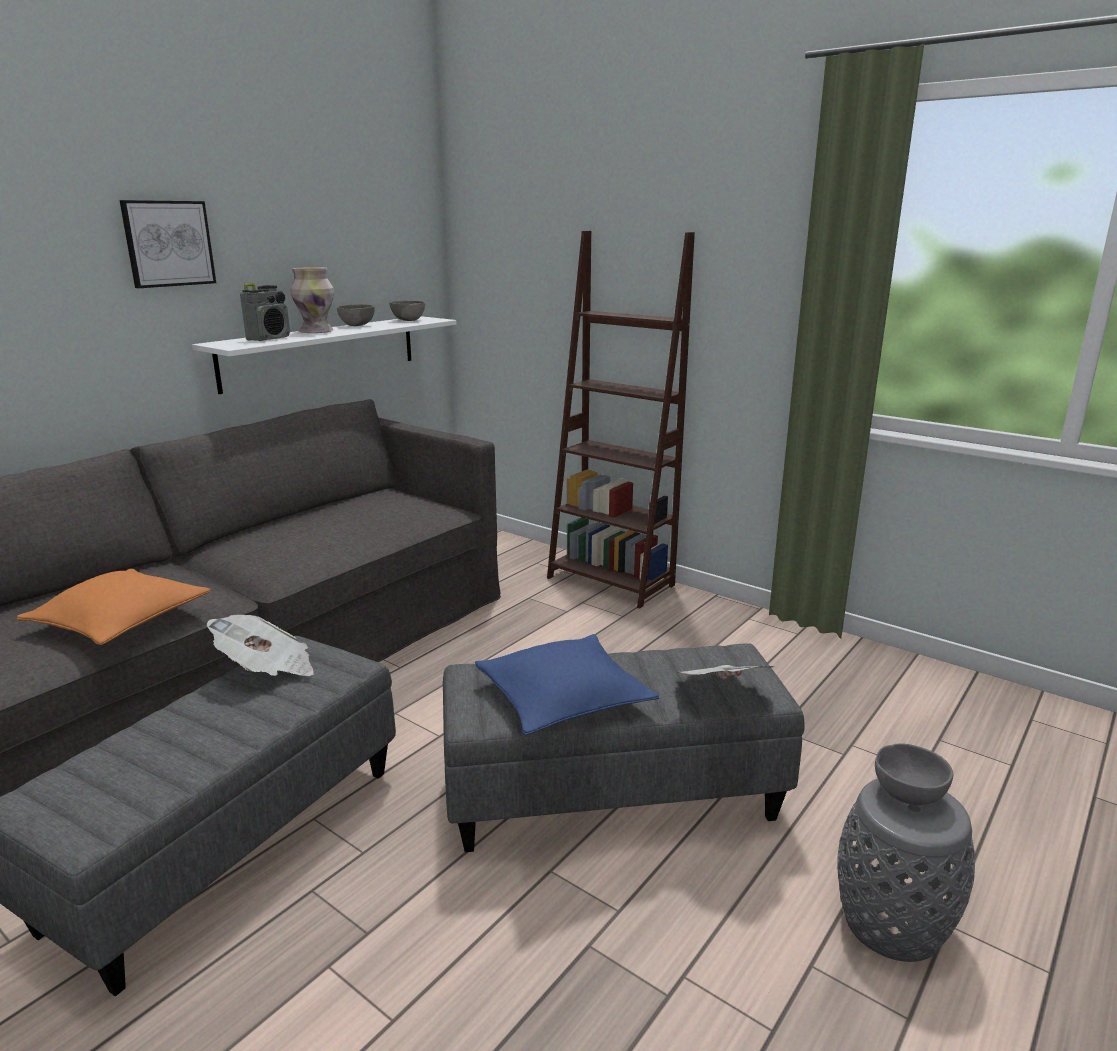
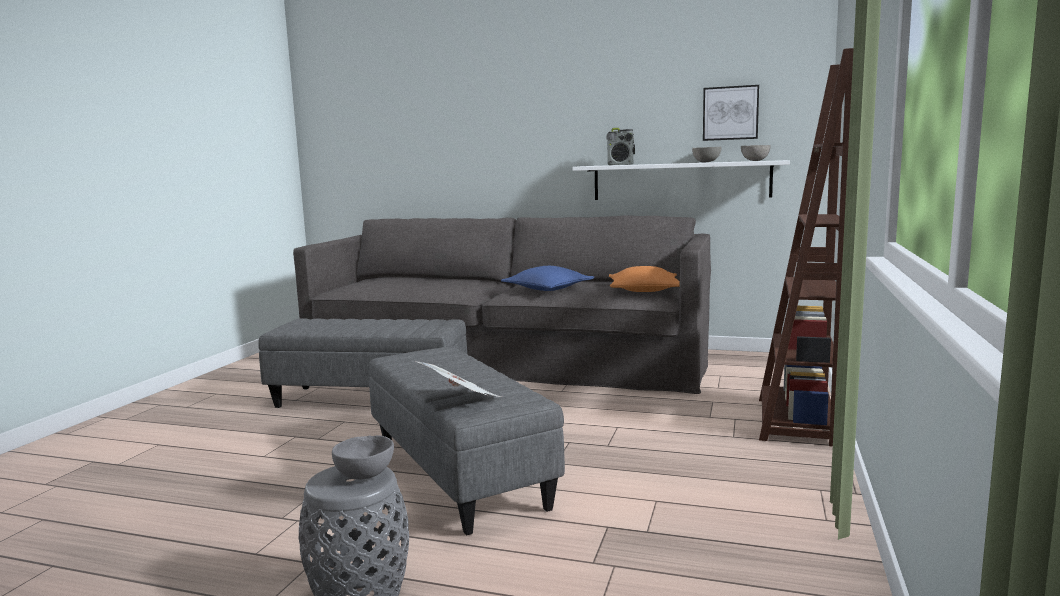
camera: 70 degrees right, 10 degrees down
orange pillow [17,569,211,645] -> orange pillow moved to [609,266,680,292]
picture [119,200,216,288] -> picture moved to [703,85,759,141]
newspaper [207,615,314,676] -> none
vase [290,267,334,333] -> none
blue pillow [475,634,659,736] -> blue pillow moved to [501,266,594,291]

